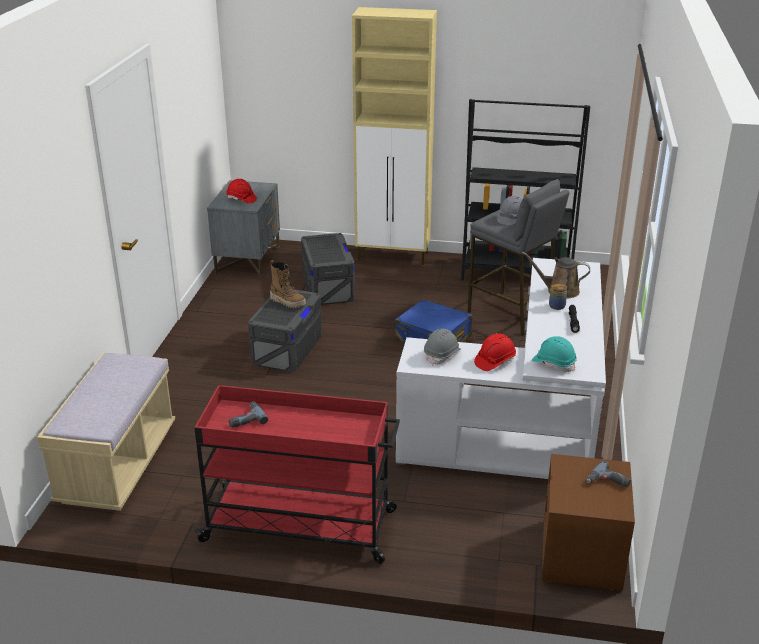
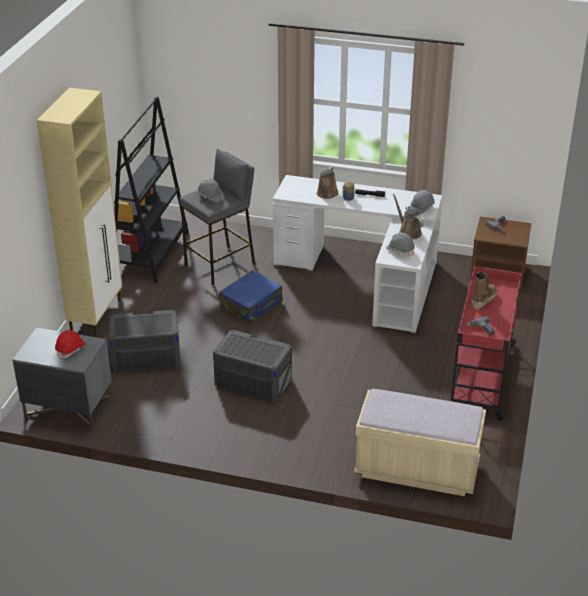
camera: 85 degrees left, 5 degrees up
boot [270,260,306,308] -> boot moved to [472,272,497,309]
red hard hat [474,333,516,371] -> brown watering can [393,194,424,239]
turquoise hard hat [532,336,577,372] -> grey hard hat [410,190,435,214]

